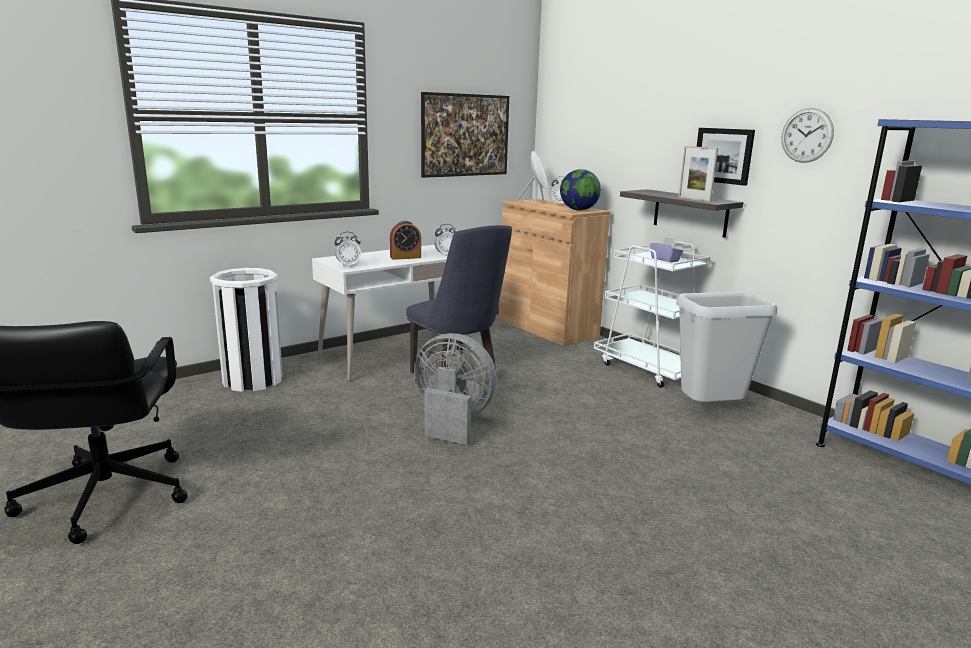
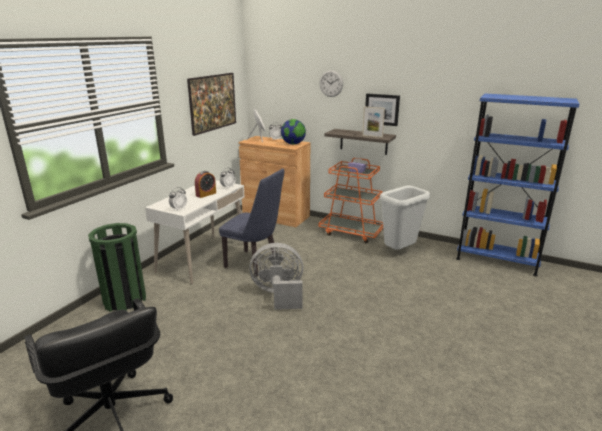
camera: 25 degrees left, 5 degrees up
white trash can [210,268,283,392] -> green trash can [88,223,146,312]
white cart [594,240,710,388] -> orange cart [319,158,383,243]
wall clock [781,108,834,163] -> wall clock moved to [319,70,343,97]

